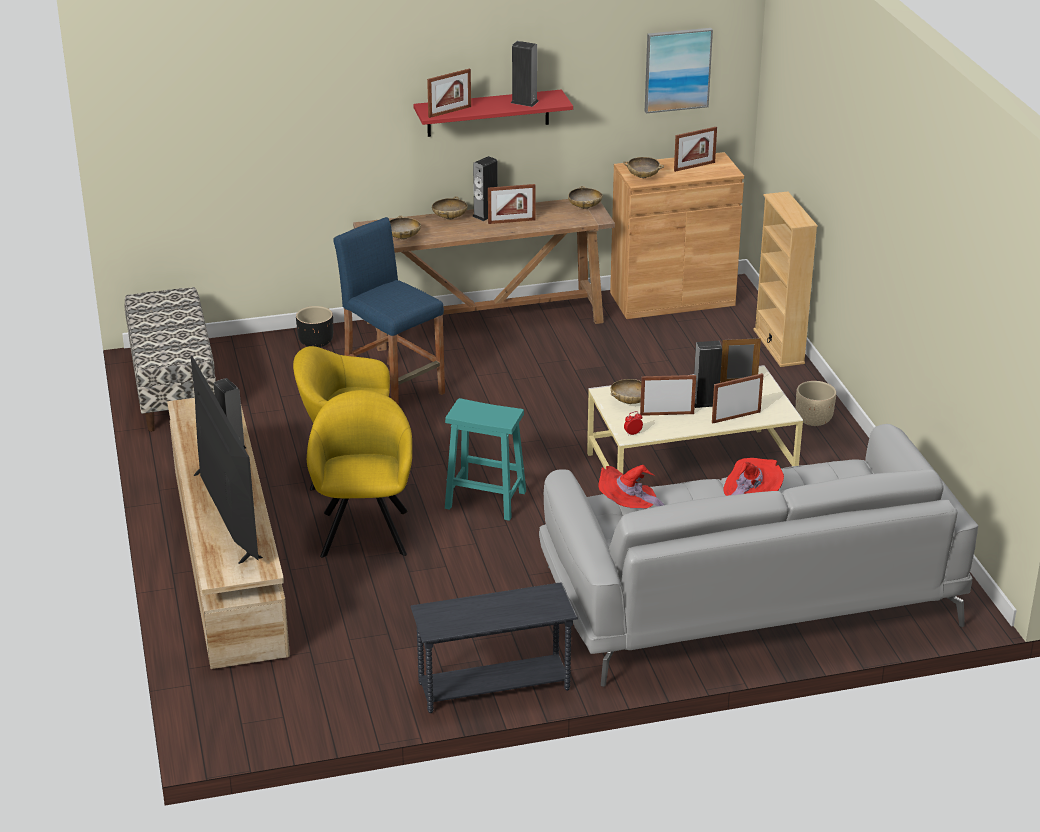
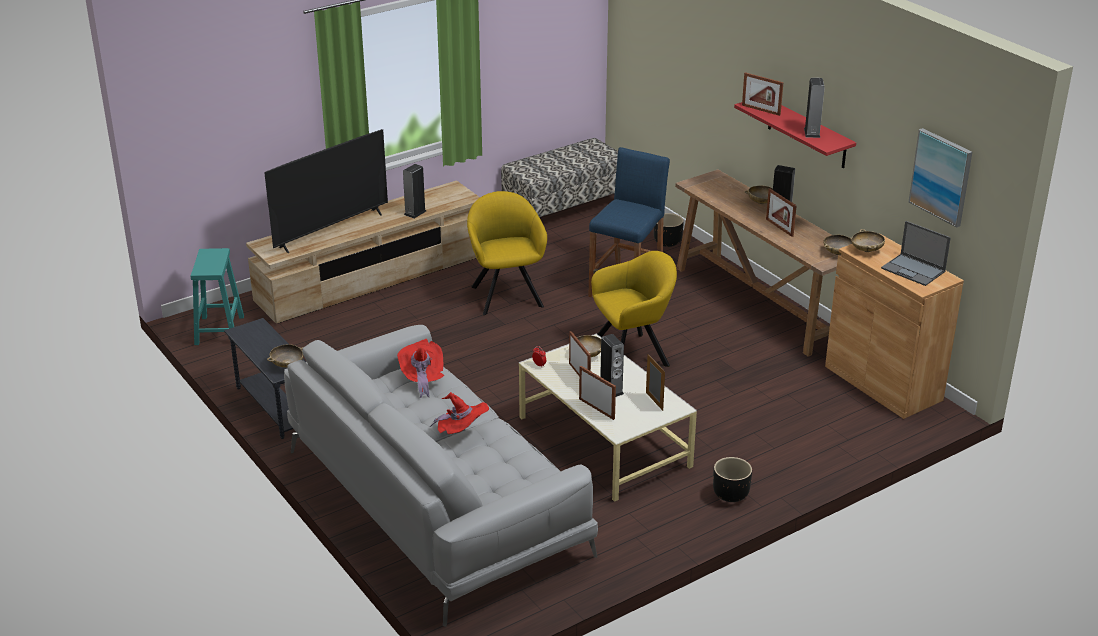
camera: 70 degrees right, 0 degrees up
yellow armchair [307,390,412,558] -> yellow armchair moved to [591,251,677,367]
beige bowl [390,216,421,239] -> beige bowl moved to [267,344,303,368]
turquoise stool [445,398,526,521] -> turquoise stool moved to [191,248,244,345]
picture frame [674,127,717,172] -> laptop [881,221,951,286]
beige bookcase [753,192,818,367] -> none
beige planter [796,381,836,426] -> black planter [713,457,752,502]

